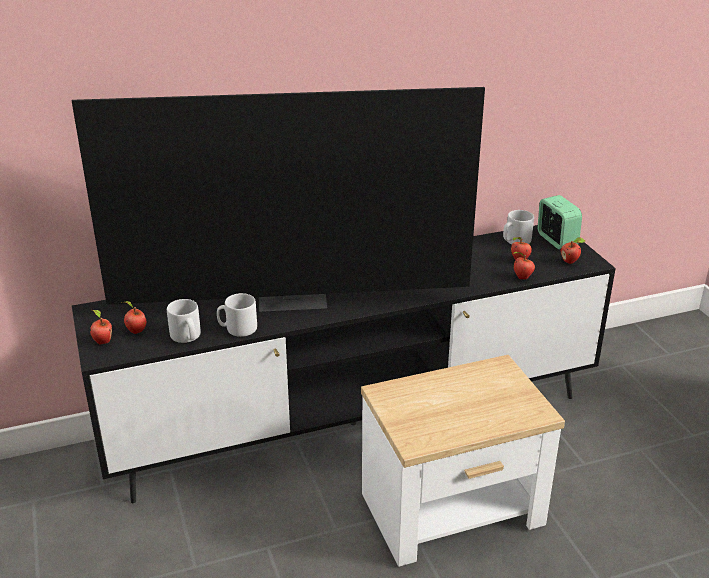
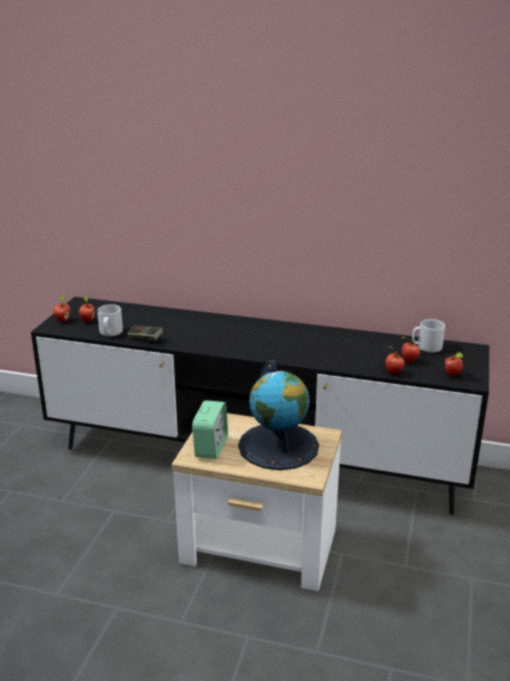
camera: 35 degrees right, 5 degrees down
television [72,87,485,312] -> none
grey mug [217,293,257,337] -> game controller [127,325,163,340]
alarm clock [537,195,582,249] -> alarm clock moved to [192,400,228,459]
none -> globe [238,360,319,470]

